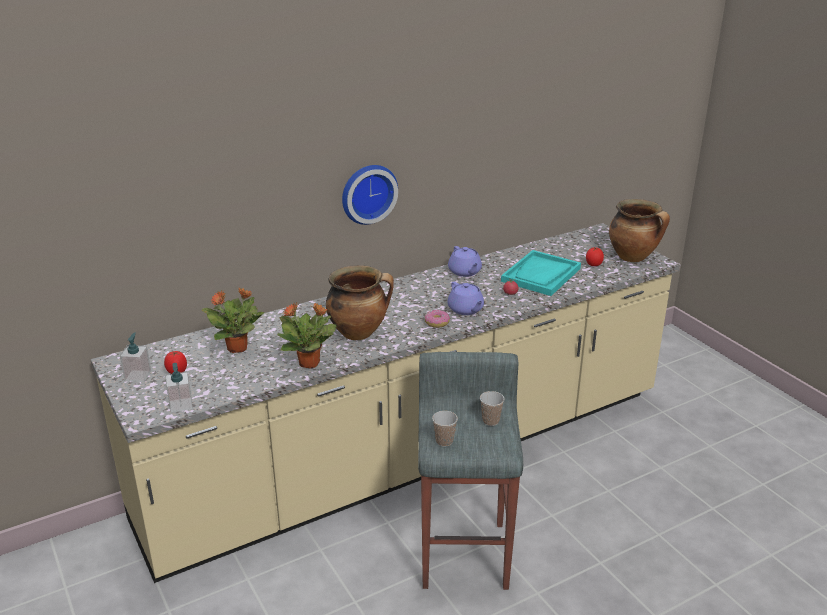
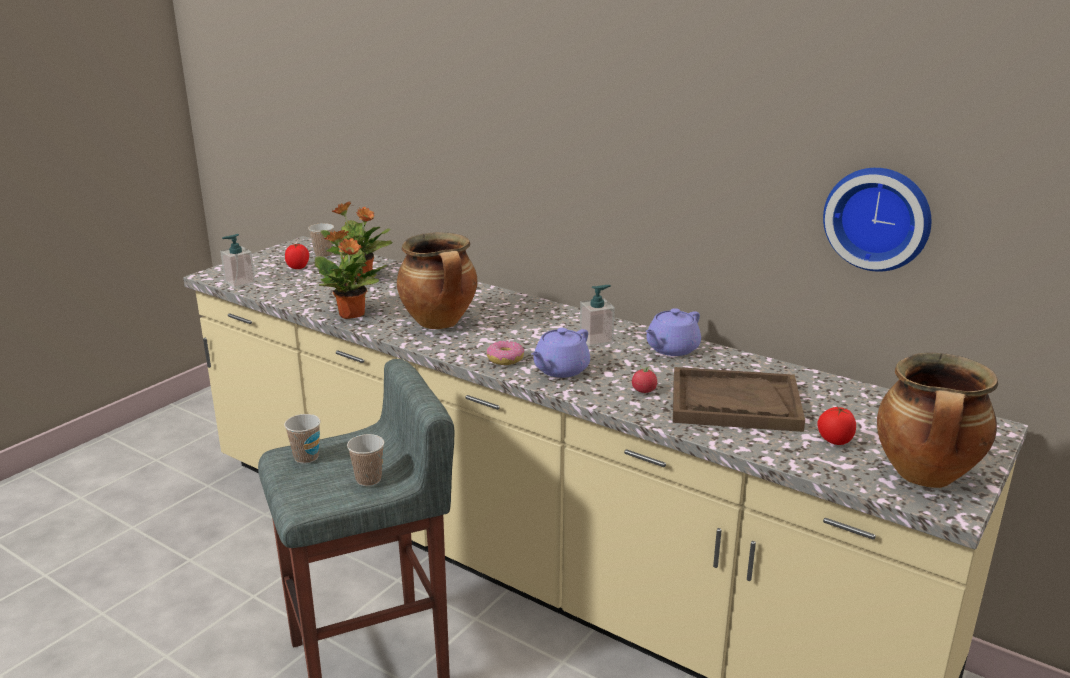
camera: 65 degrees right, 5 degrees down
soap dispenser [120,333,151,382] -> soap dispenser moved to [580,285,615,347]
wall clock [342,165,398,225] -> wall clock moved to [823,168,931,272]
turquoise tray [501,250,581,296] -> brown tray [673,367,805,432]
none -> cup [308,223,334,258]

